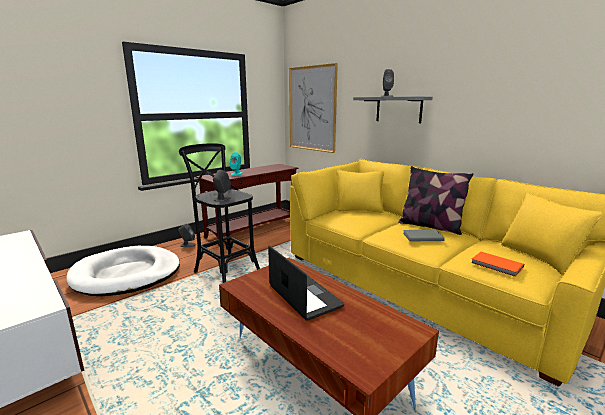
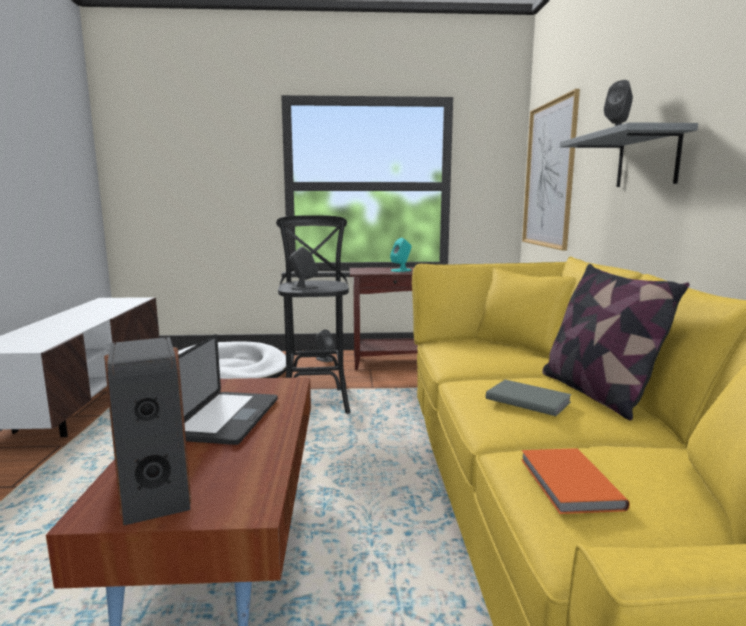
camera: 40 degrees right, 5 degrees down
none -> speaker [104,337,191,526]

